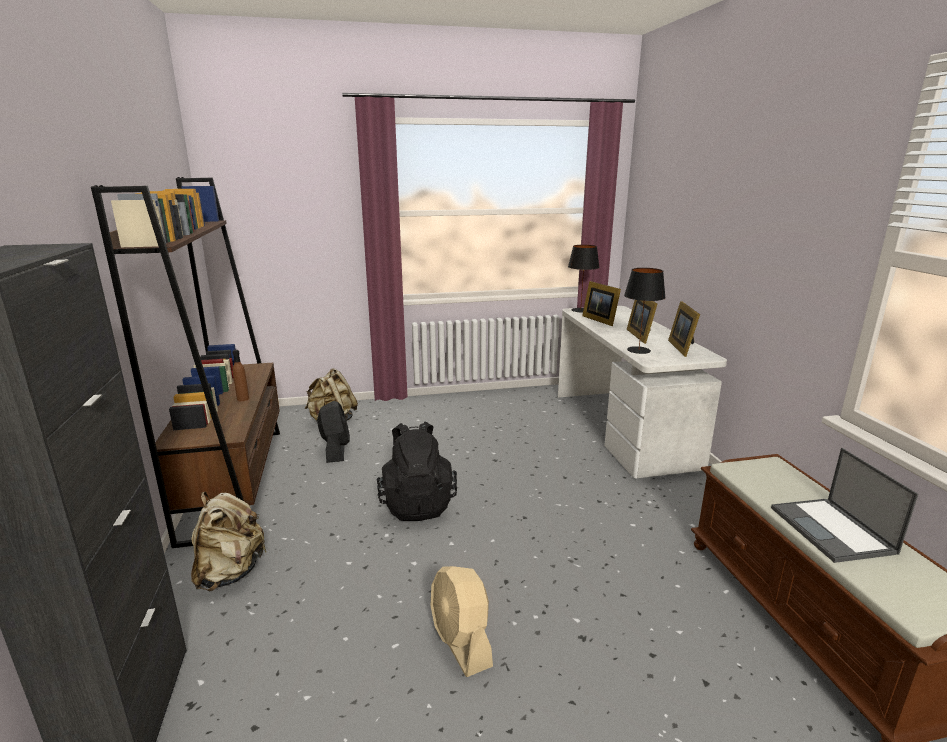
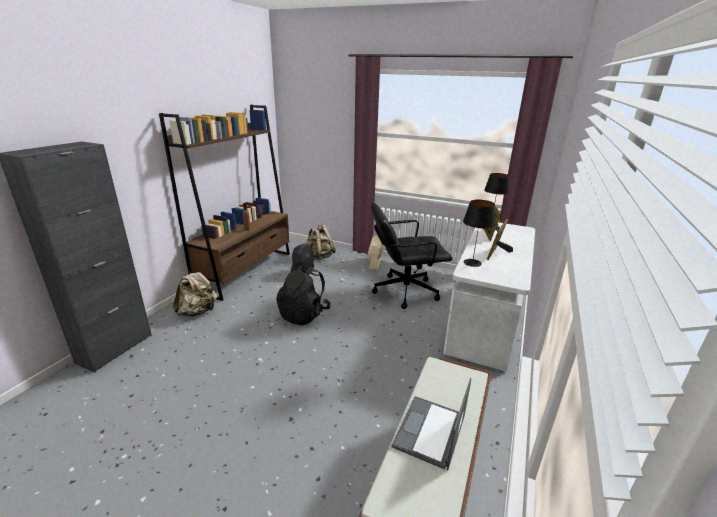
camera: 35 degrees right, 5 degrees up
beige fan [430,566,493,677] -> beige fan moved to [367,236,384,270]
picture frame [668,301,700,357] -> none
none -> black office chair [371,203,453,309]

